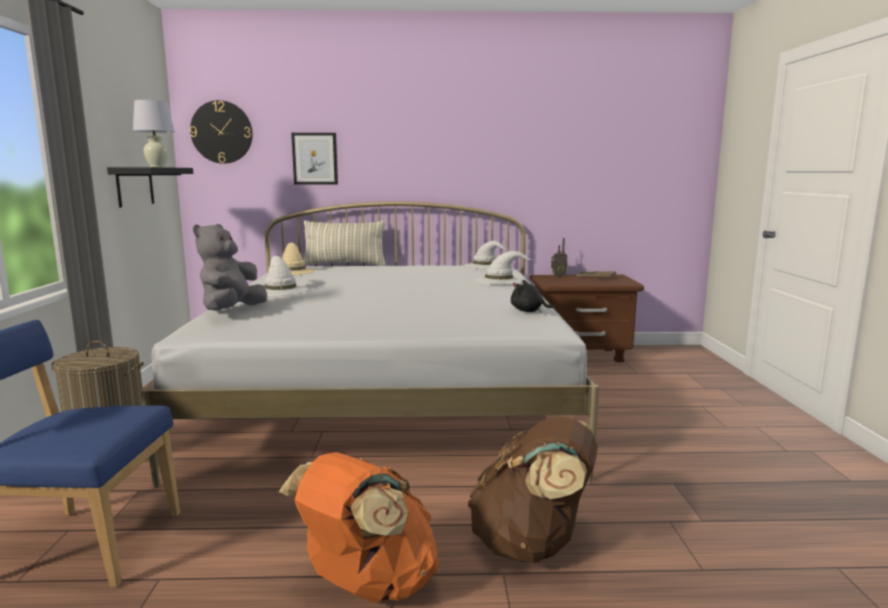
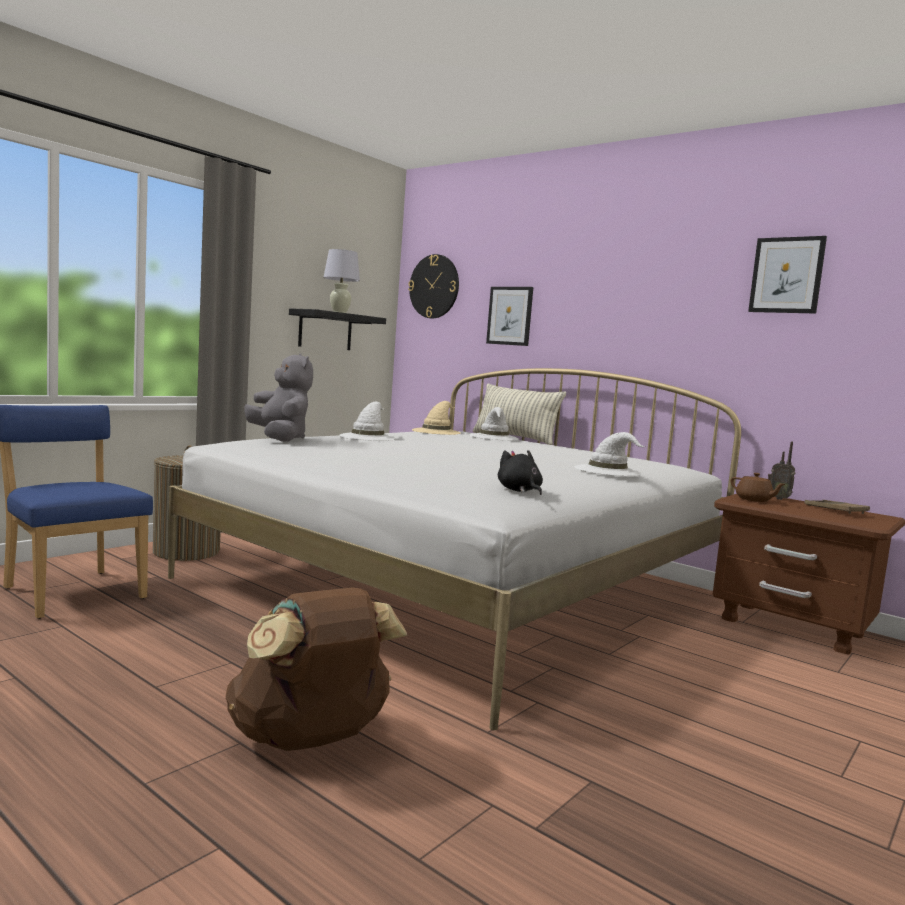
camera: 40 degrees right, 5 degrees down
grey plush toy [193,224,267,311] -> grey plush toy turned 90 degrees clockwise [244,354,313,442]
orange backpack [279,452,439,603] -> none
white hat [464,241,507,269] -> white hat moved to [469,407,519,441]
none -> brown teapot [731,473,785,502]
none -> picture [748,236,827,314]

